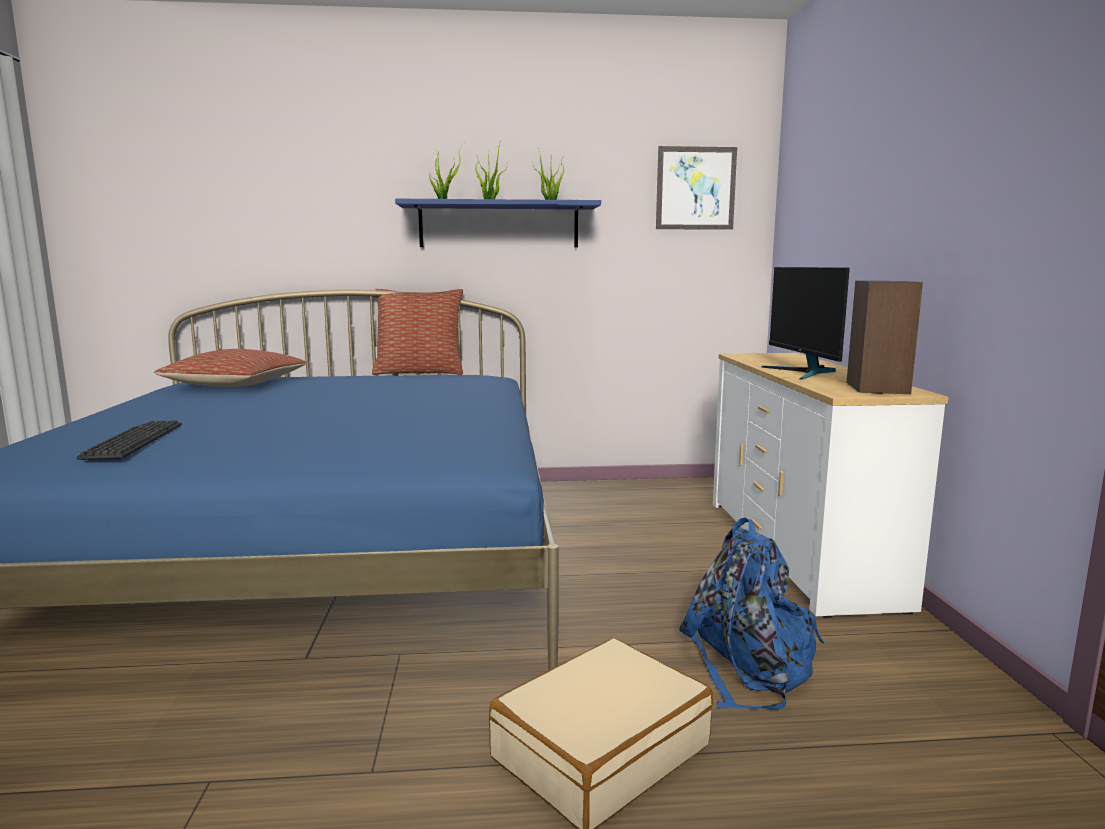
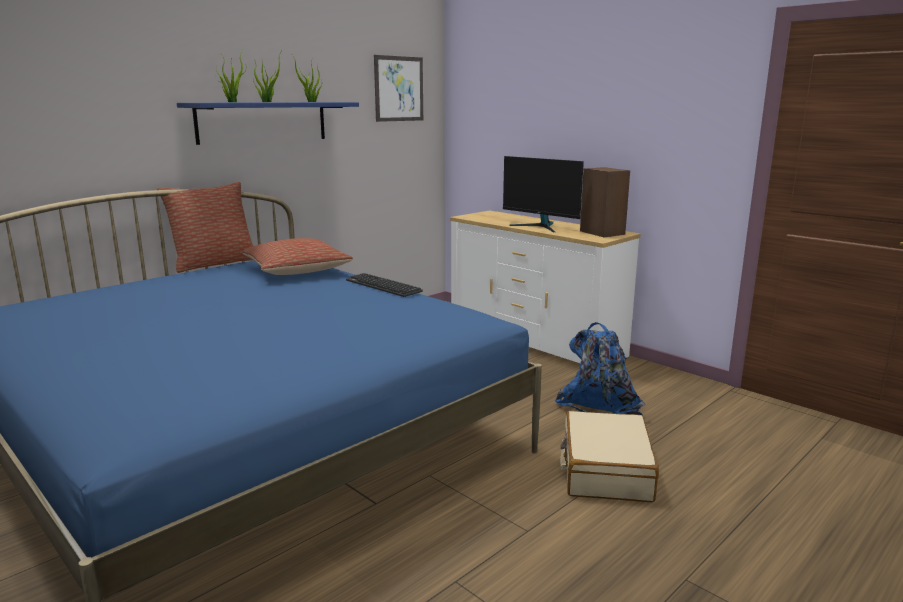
camera: 40 degrees left, 5 degrees up
keyboard [77,421,182,460] -> keyboard moved to [346,273,423,297]
pillow [154,349,307,387] -> pillow moved to [242,238,353,275]

